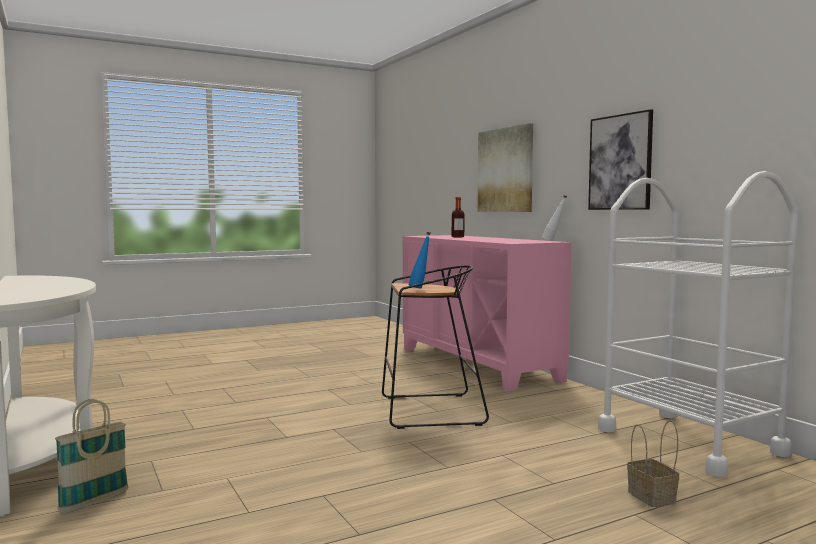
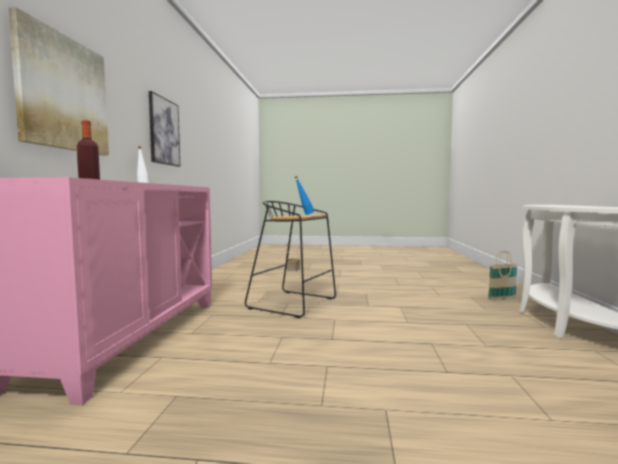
camera: 145 degrees left, 0 degrees up
white cart [598,171,798,477] -> none

